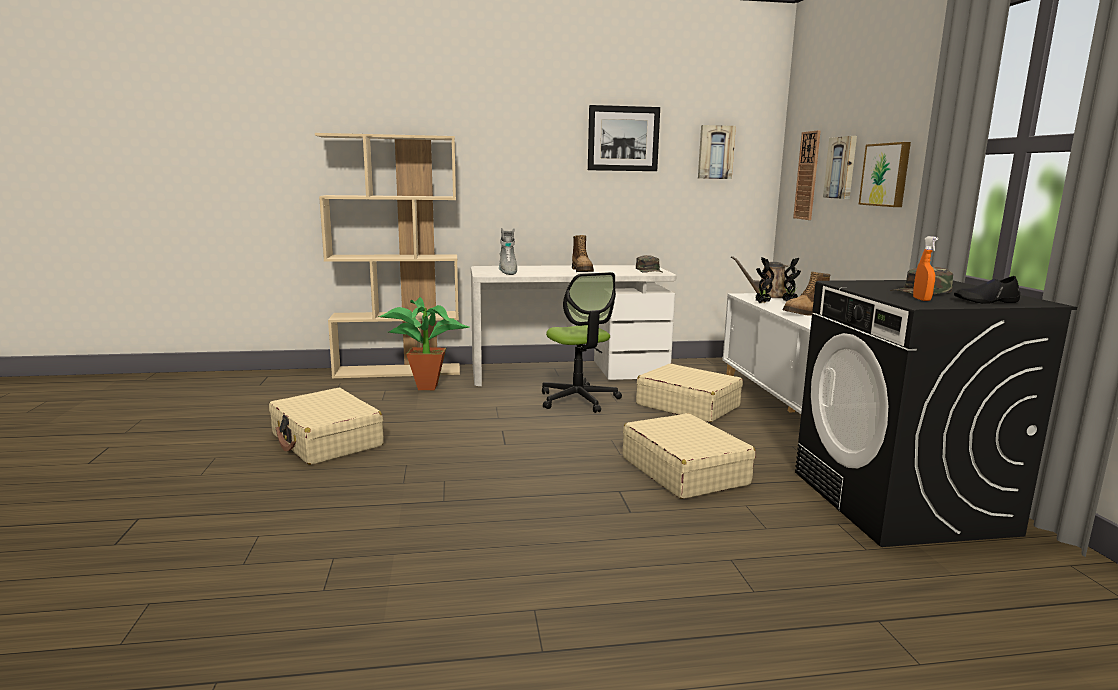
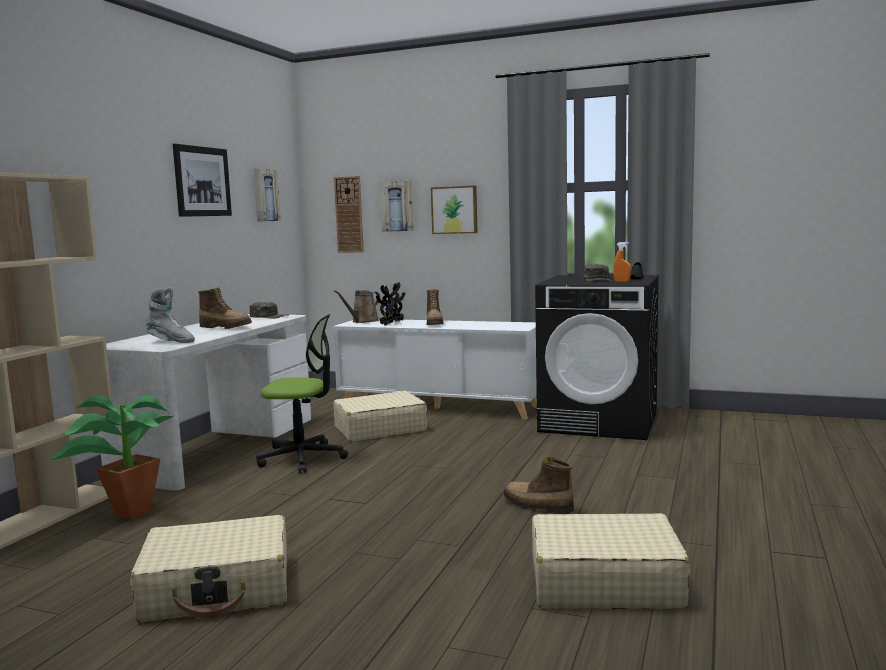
camera: 60 degrees left, 5 degrees down
beige suitcase [623,413,756,499] -> beige suitcase moved to [532,513,690,609]
none -> boot [503,457,574,514]

